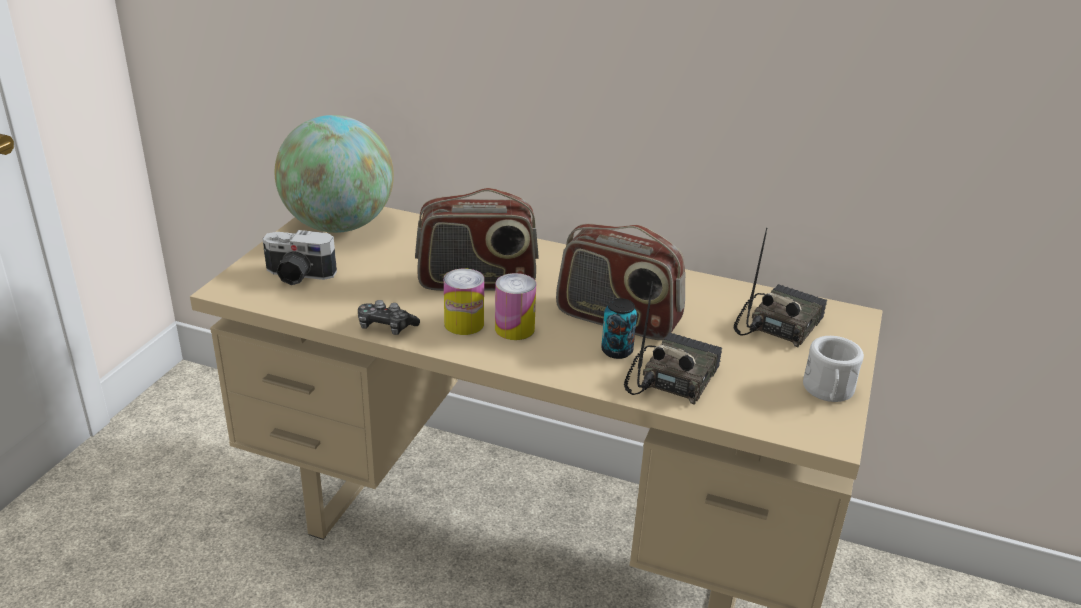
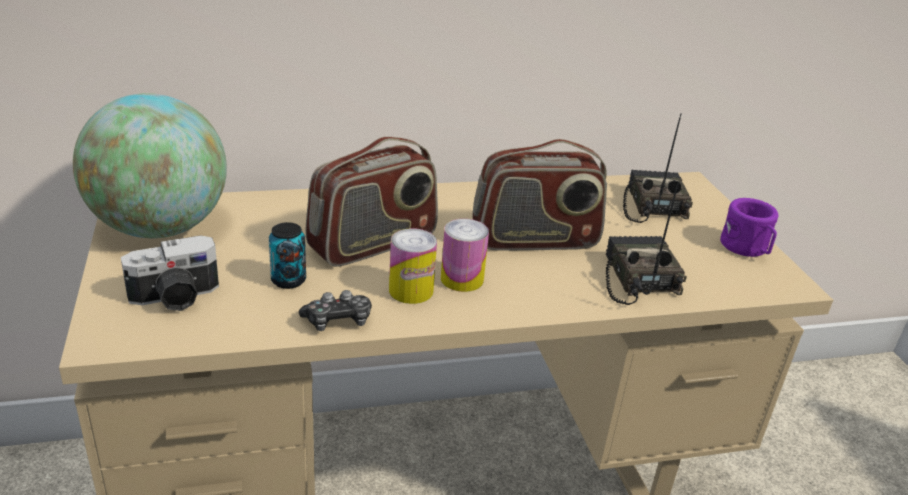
camera: 35 degrees left, 0 degrees up
can [601,298,637,359] -> can moved to [269,222,306,289]
white mug [803,336,864,402] -> purple mug [720,198,778,257]

